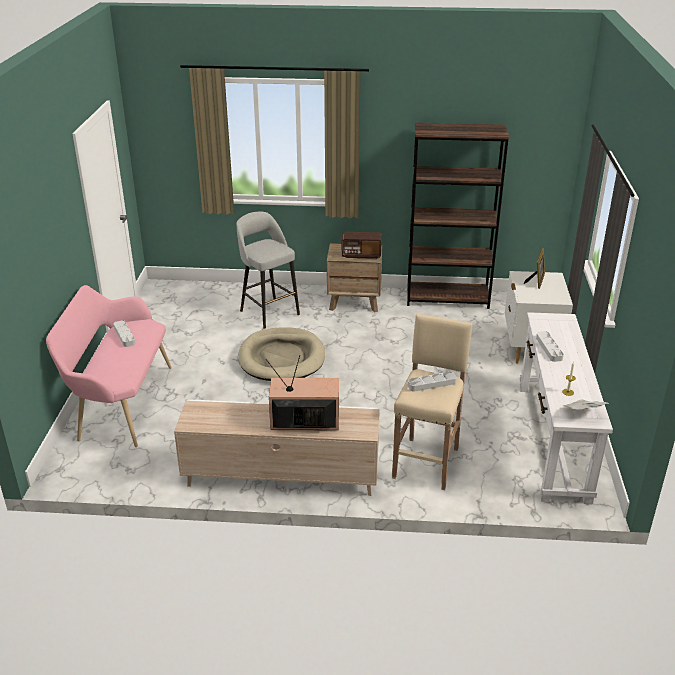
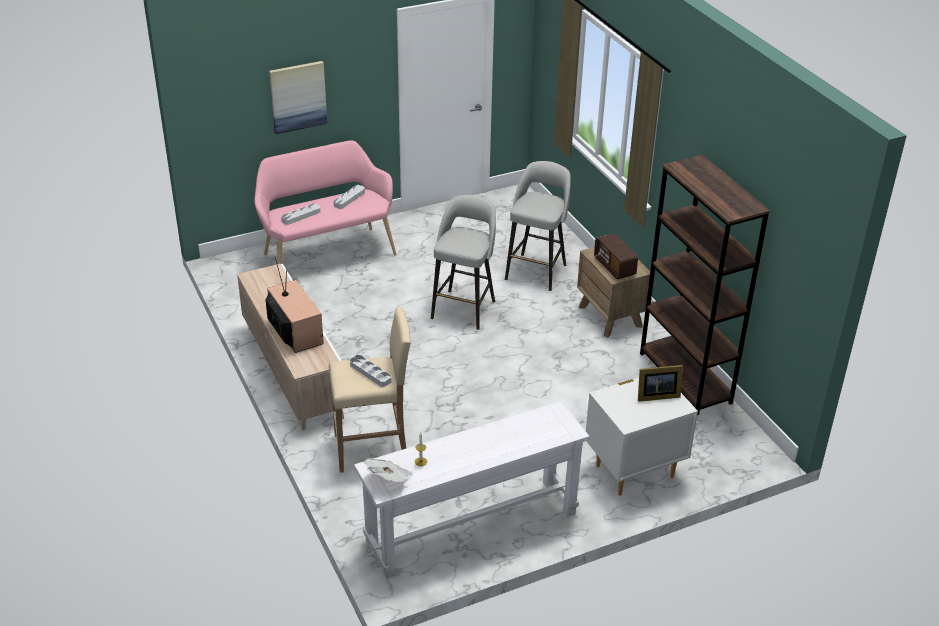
camera: 60 degrees right, 5 degrees up
beige dog bed [238,327,325,381] -> grey stool [431,195,496,330]
grey tray [536,331,564,362] -> grey tray moved to [281,203,321,225]
none -> picture [269,61,327,134]

